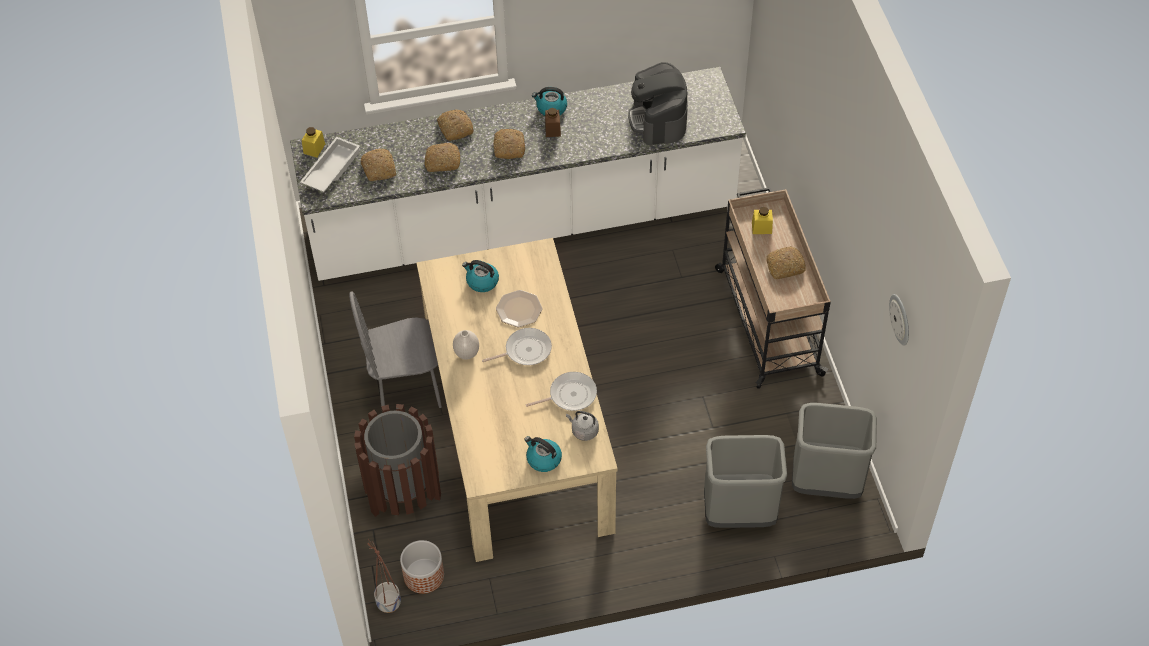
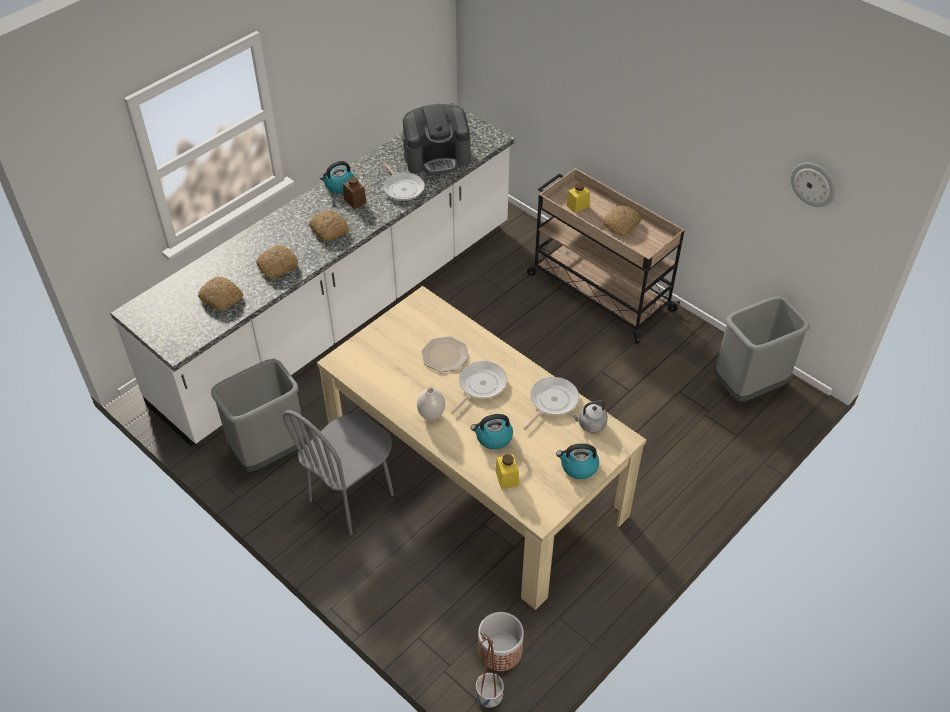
camera: 35 degrees left, 5 degrees down
white tray [300,137,360,192] -> none
yellow jar [302,127,325,157] -> yellow jar moved to [496,454,519,489]
brown trash can [354,404,441,517] -> none
bread [437,110,474,141] -> none
kettle [462,260,499,292] -> kettle moved to [471,414,513,449]
coffee machine [628,62,688,145] -> coffee machine turned 60 degrees counterclockwise [402,104,471,175]
grey trash can [704,435,787,528] -> grey trash can moved to [211,358,306,472]
none -> frying pan [383,162,425,201]

